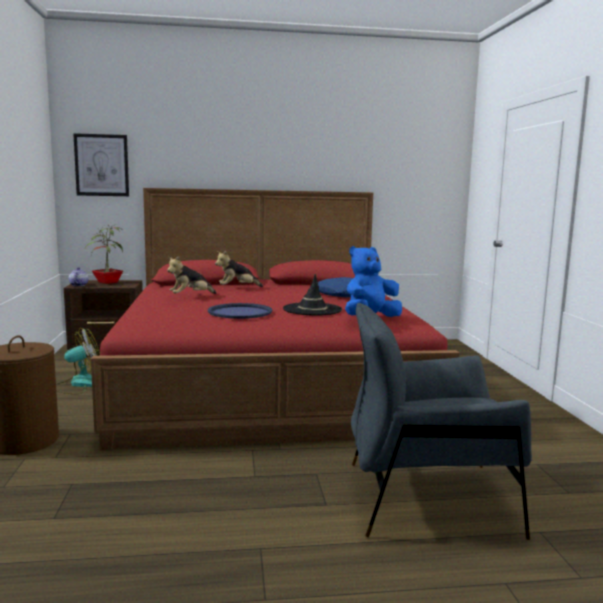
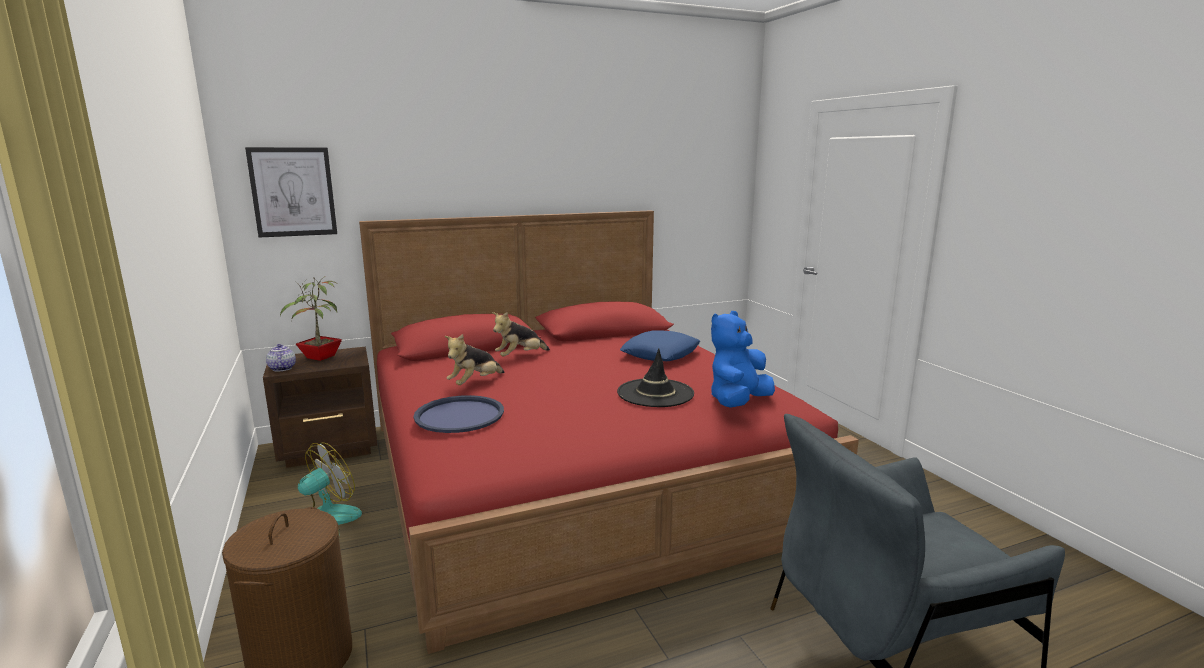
camera: 15 degrees left, 5 degrees up
blue tray [208,303,273,319] -> blue tray moved to [414,395,504,433]

